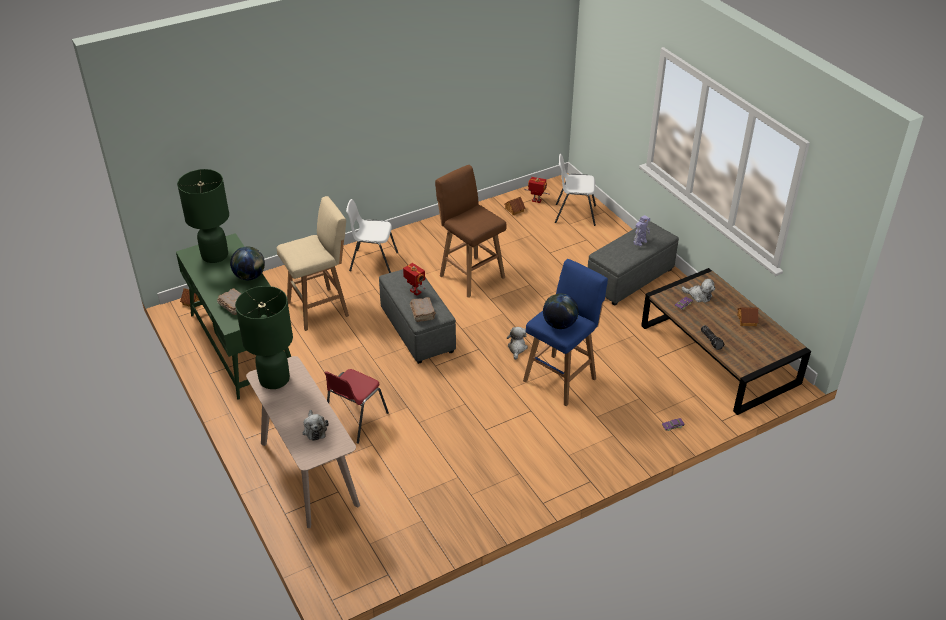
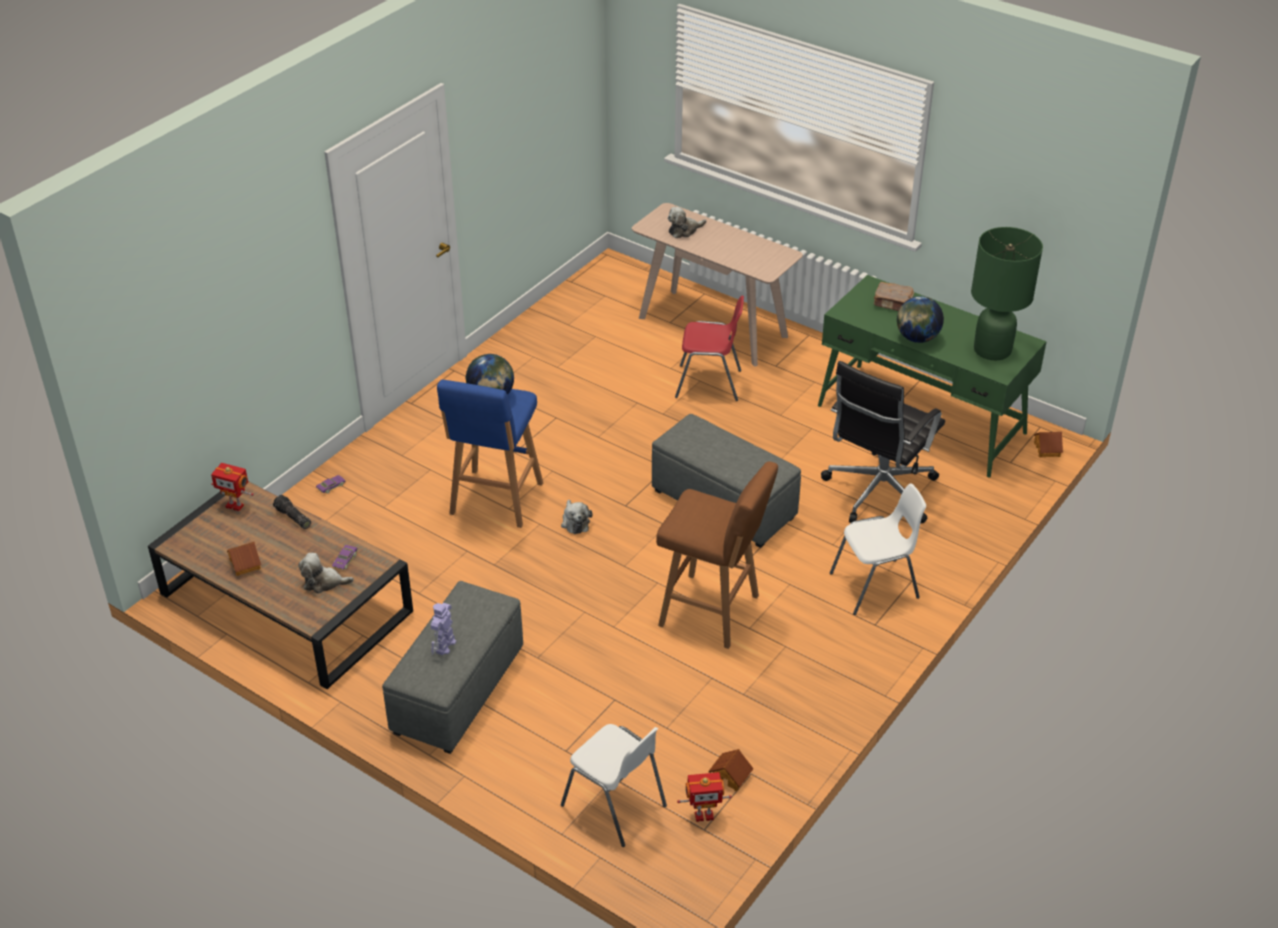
camera: 155 degrees right, 0 degrees up
green table lamp [235,286,293,389] -> none
beige stool [276,196,349,331] -> black office chair [821,361,945,523]
plush toy [303,410,329,441] -> plush toy turned 75 degrees counterclockwise [668,207,707,238]
red chair [324,369,389,444] -> red chair turned 90 degrees clockwise [675,296,744,401]
toy robot [403,263,425,296] -> toy robot moved to [211,463,254,511]
brown book [410,297,436,322] -> none
white chair [555,154,596,226] -> white chair turned 60 degrees clockwise [561,724,667,847]

